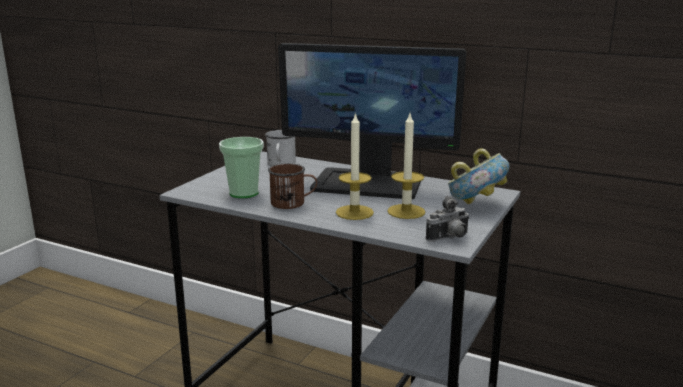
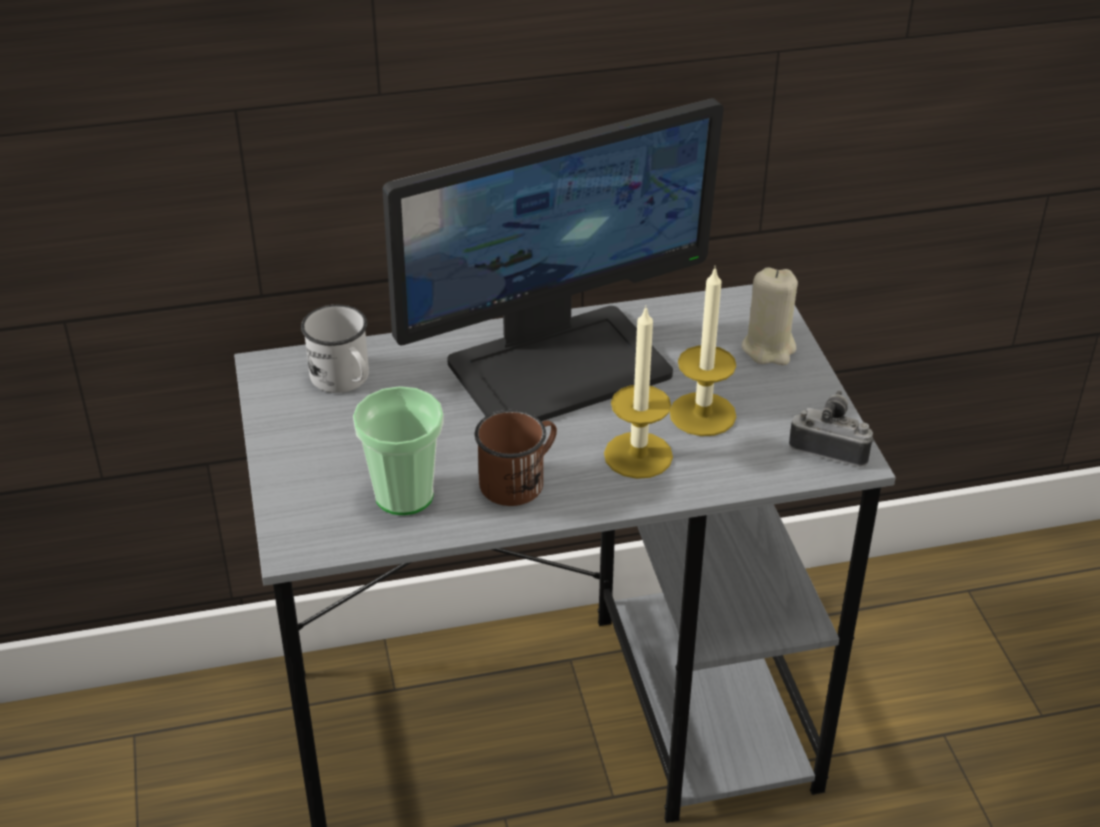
camera: 40 degrees left, 20 degrees up
camera [426,196,470,242] -> camera turned 90 degrees counterclockwise [789,390,874,467]
bowl [448,148,510,204] -> beige candle [742,268,798,365]

